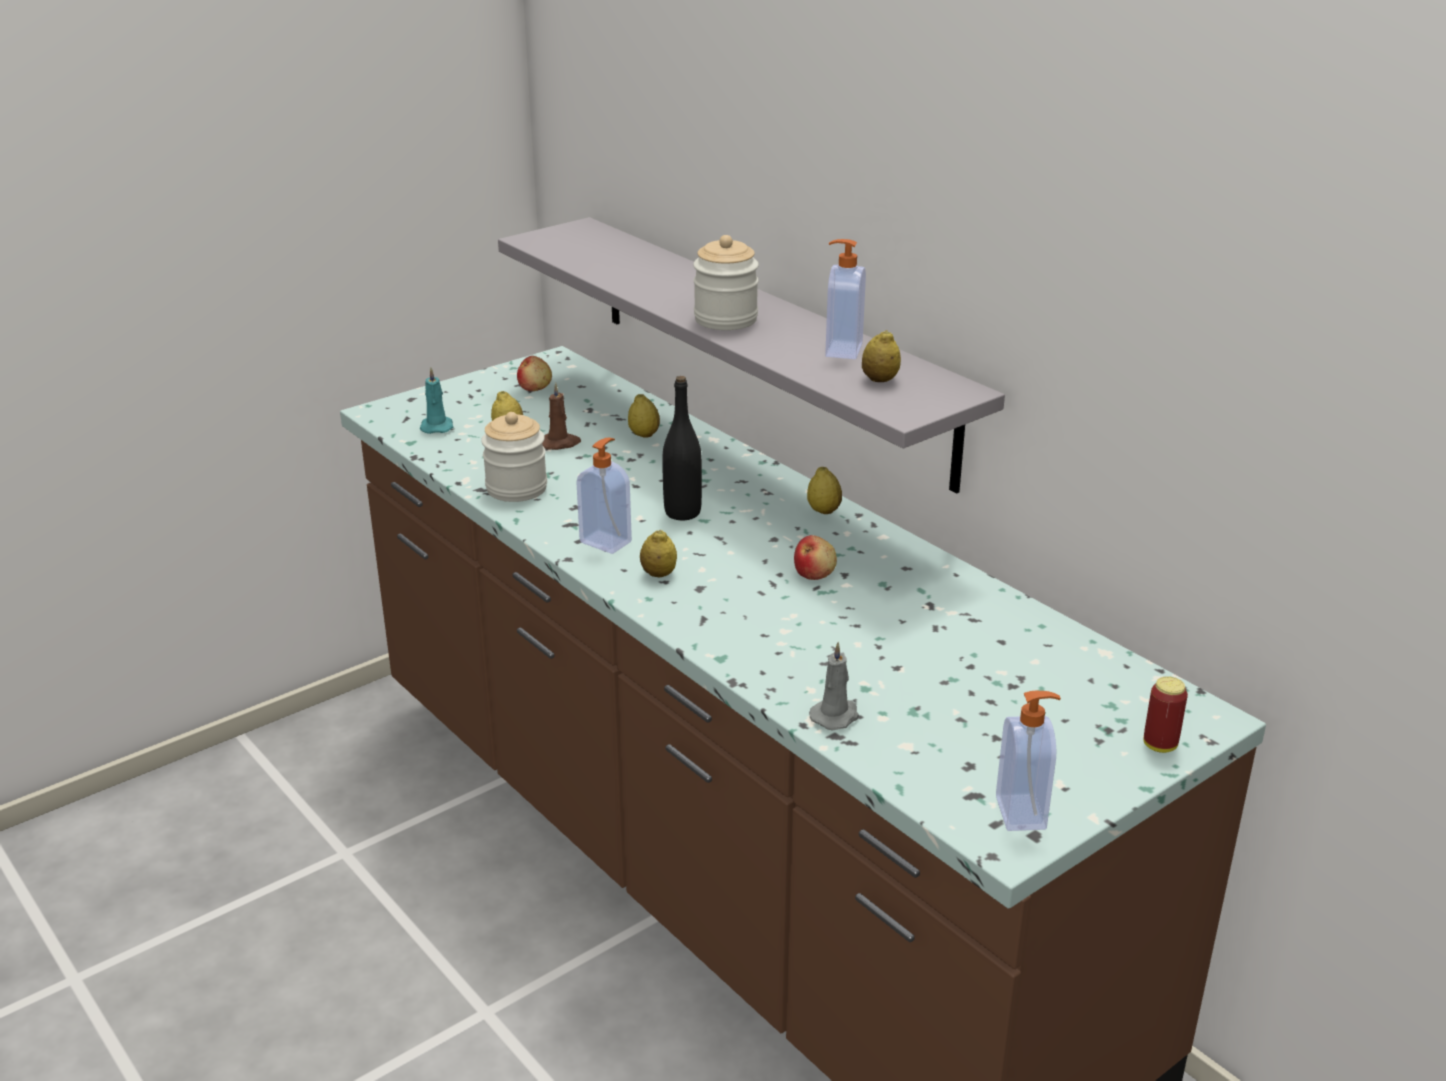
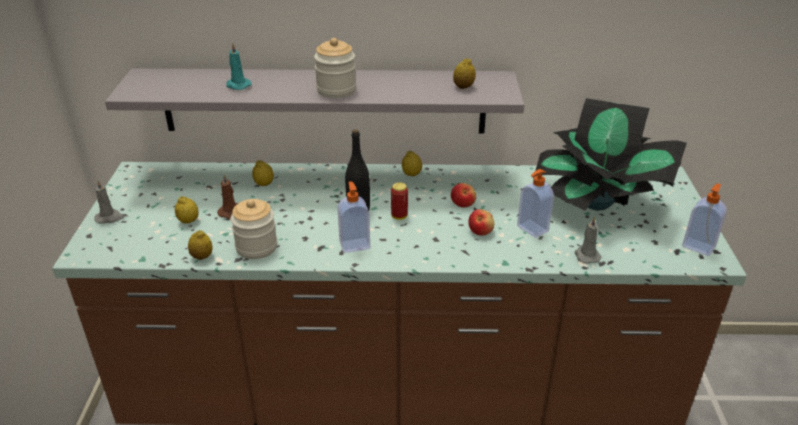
camera: 50 degrees left, 5 degrees up
turquoise candle [420,367,453,434] -> turquoise candle moved to [226,43,252,90]
apple [517,356,552,391] -> apple moved to [468,209,494,236]
lemon [640,530,677,577] -> lemon moved to [188,230,213,260]
soap dispenser [825,239,866,359] -> soap dispenser moved to [517,169,554,238]
can [1144,676,1188,753] -> can moved to [391,182,408,220]
none -> grey candle [94,180,124,223]
none -> potted plant [533,98,687,211]

